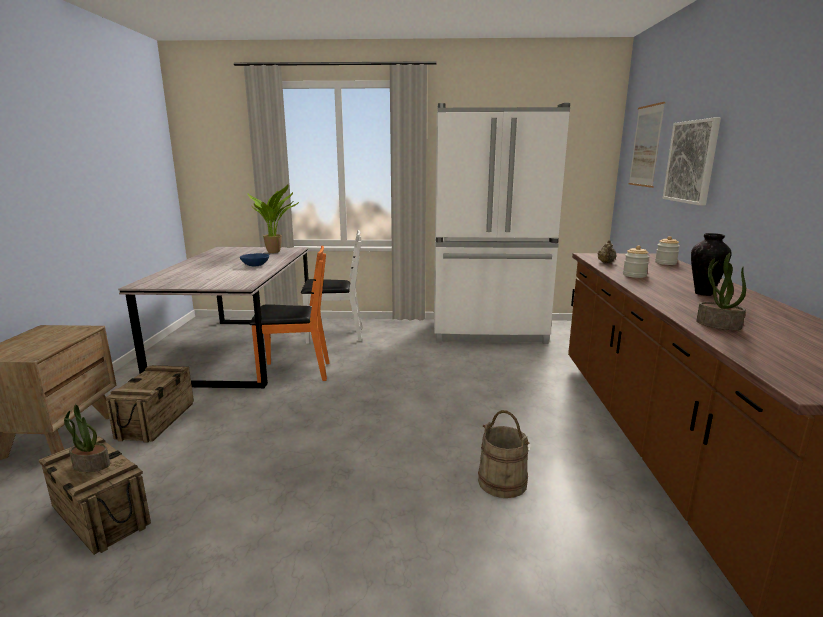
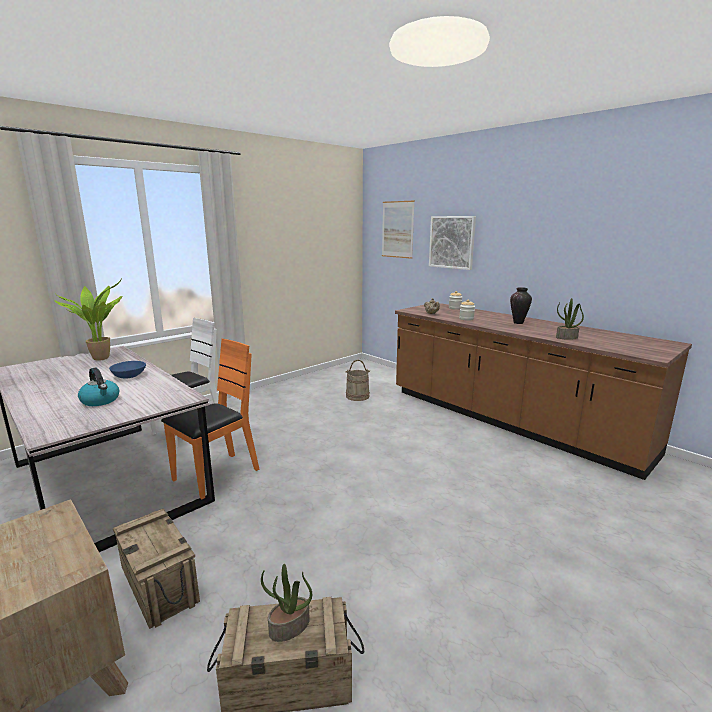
camera: 45 degrees left, 0 degrees up
white fridge [434,103,570,344] -> none
beige bucket [478,410,530,498] -> beige bucket moved to [345,360,370,401]
none -> kettle [78,368,119,406]

